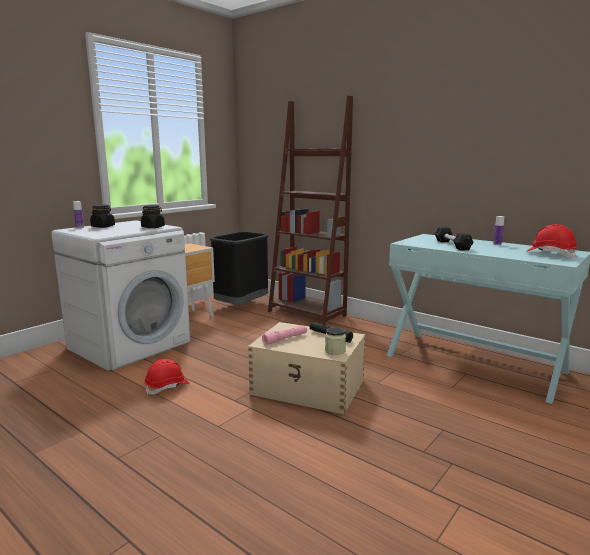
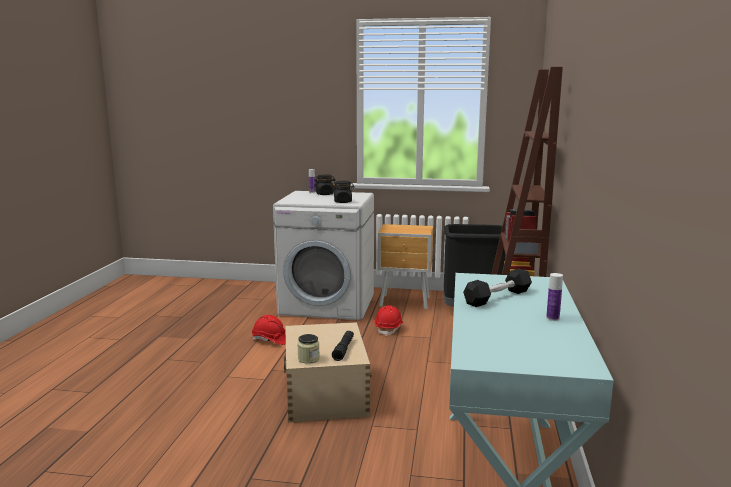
camera: 60 degrees right, 0 degrees up
pink flashlight [262,325,307,345] -> none
red hard hat [526,224,578,258] -> red hard hat moved to [374,305,403,336]

